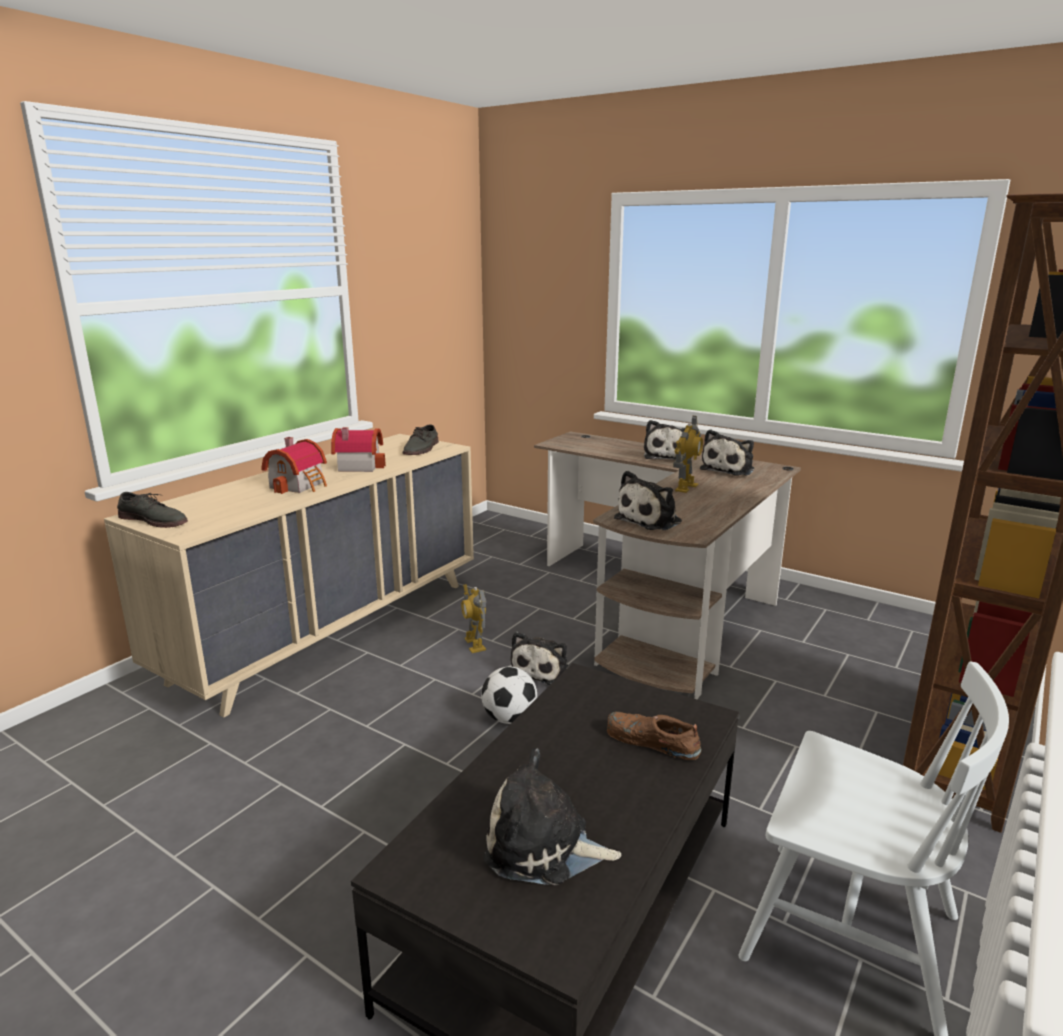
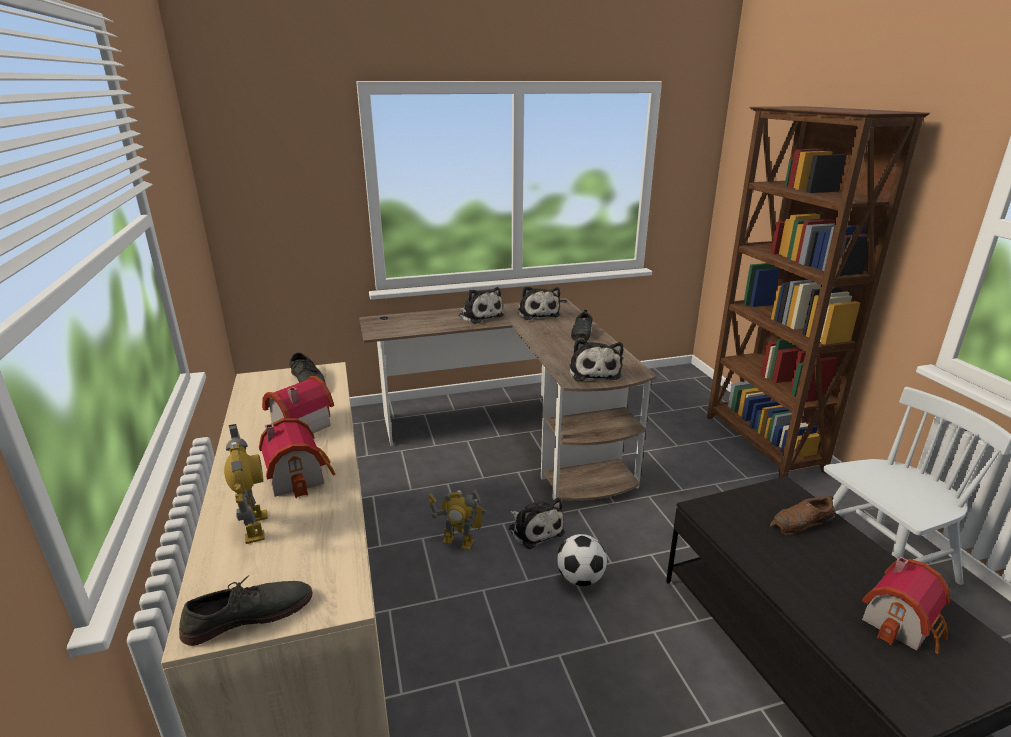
camera: 50 degrees left, 5 degrees up
plush toy [483,748,622,886] -> toy house [862,556,950,654]
toy robot [673,416,703,493] -> toy robot moved to [224,424,268,544]
none -> black shoe [571,310,593,341]

